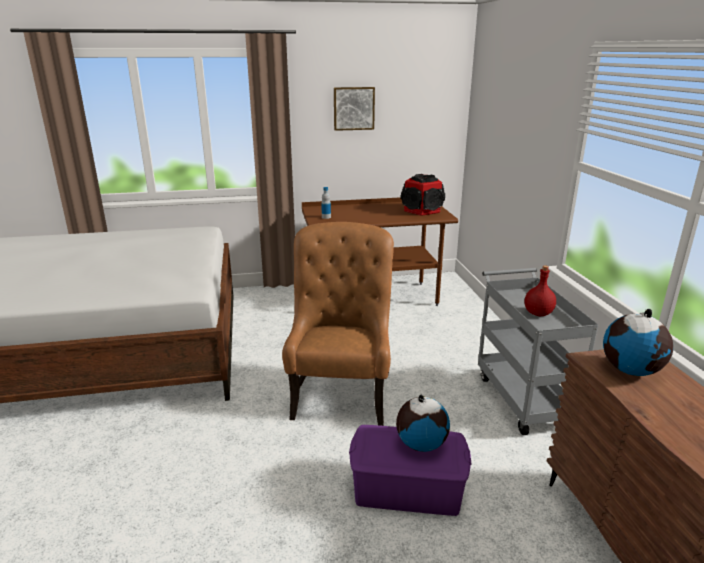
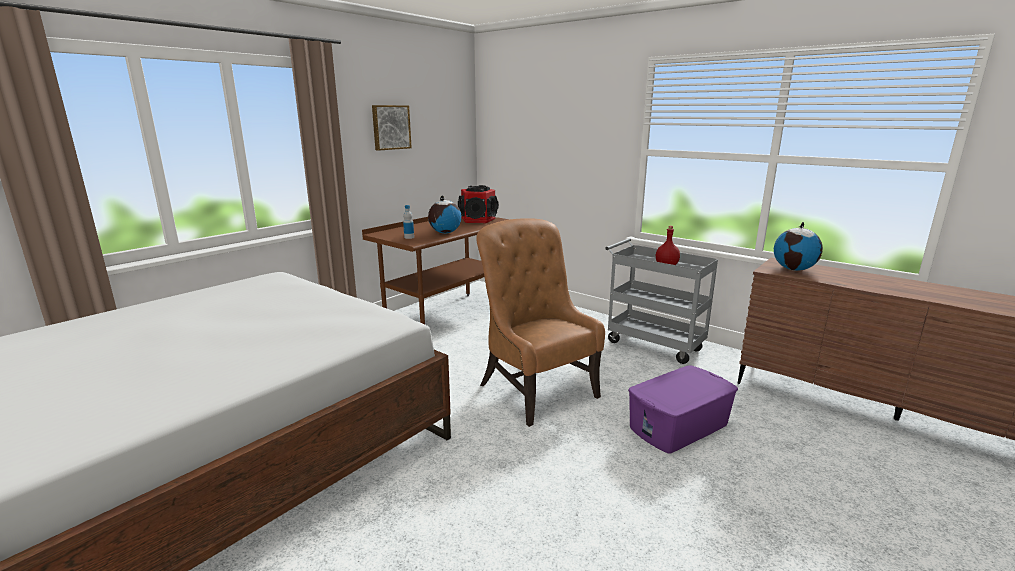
camera: 40 degrees left, 5 degrees down
globe [396,395,450,452] -> globe moved to [428,196,462,233]

